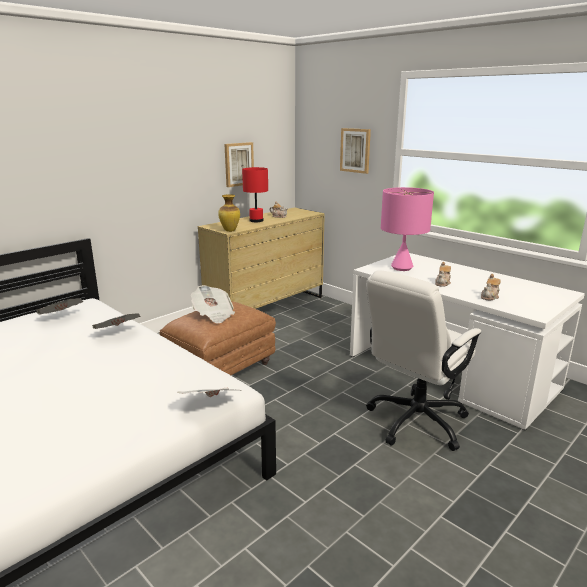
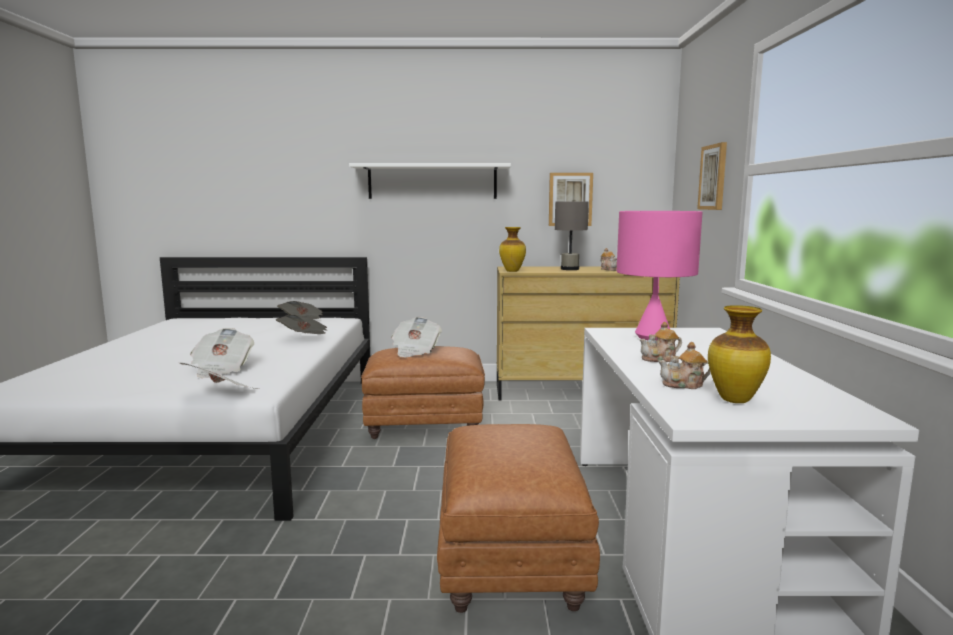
camera: 45 degrees right, 10 degrees down
red table lamp [242,167,268,222] -> grey table lamp [555,202,589,270]
white office chair [366,270,481,451] -> brown ottoman [437,424,600,613]
none -> newspaper [190,328,254,378]
none -> white shelf [349,163,511,199]
none -> vase [708,305,771,403]

